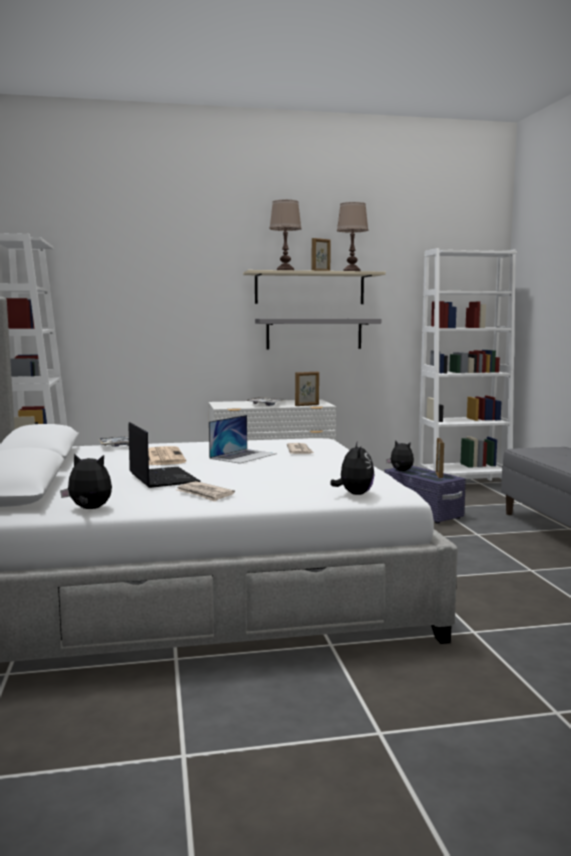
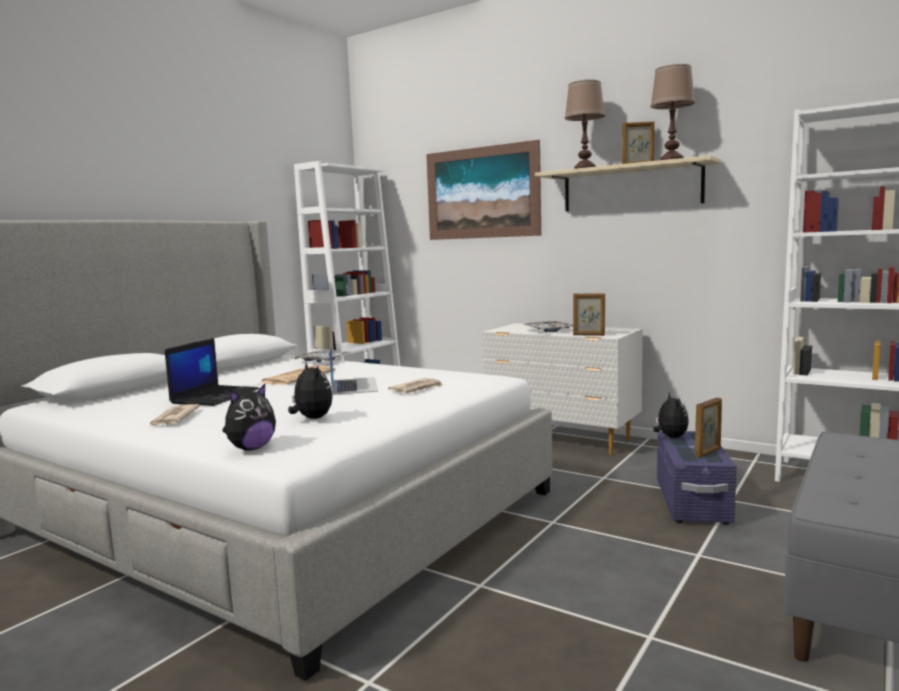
camera: 45 degrees right, 0 degrees up
plush toy [60,453,112,509] -> plush toy moved to [288,361,332,419]
laptop [209,415,277,464] -> laptop turned 90 degrees counterclockwise [329,343,378,395]
grey shelf [255,319,381,350] -> none
none -> picture [426,140,541,240]

